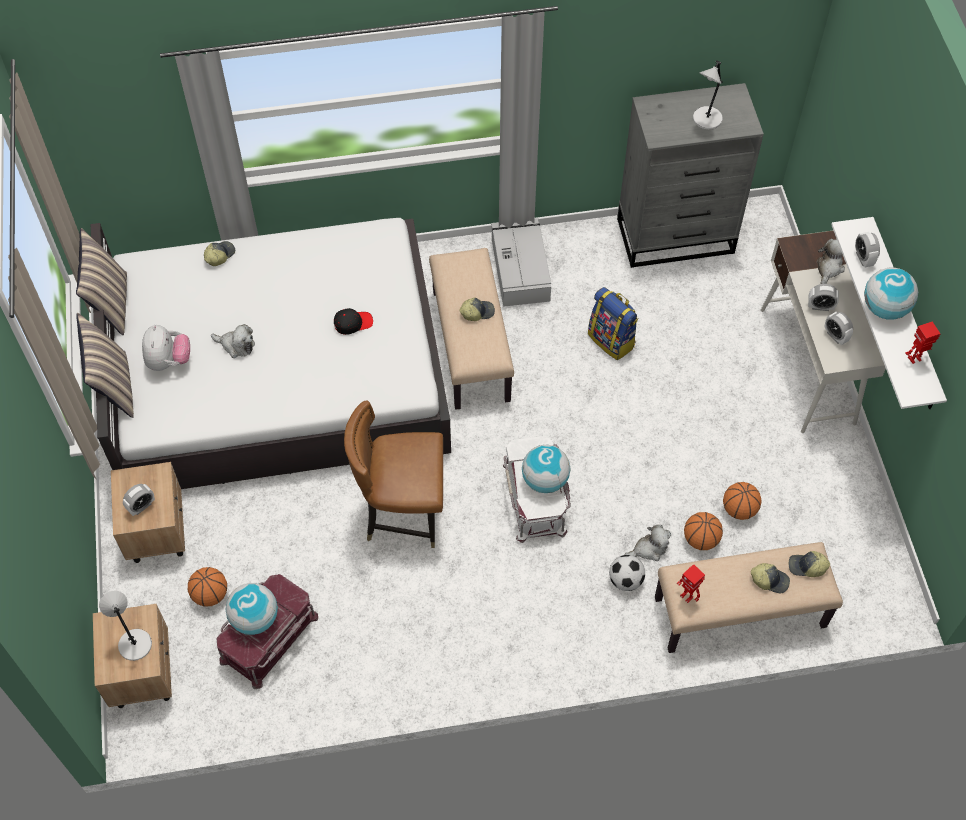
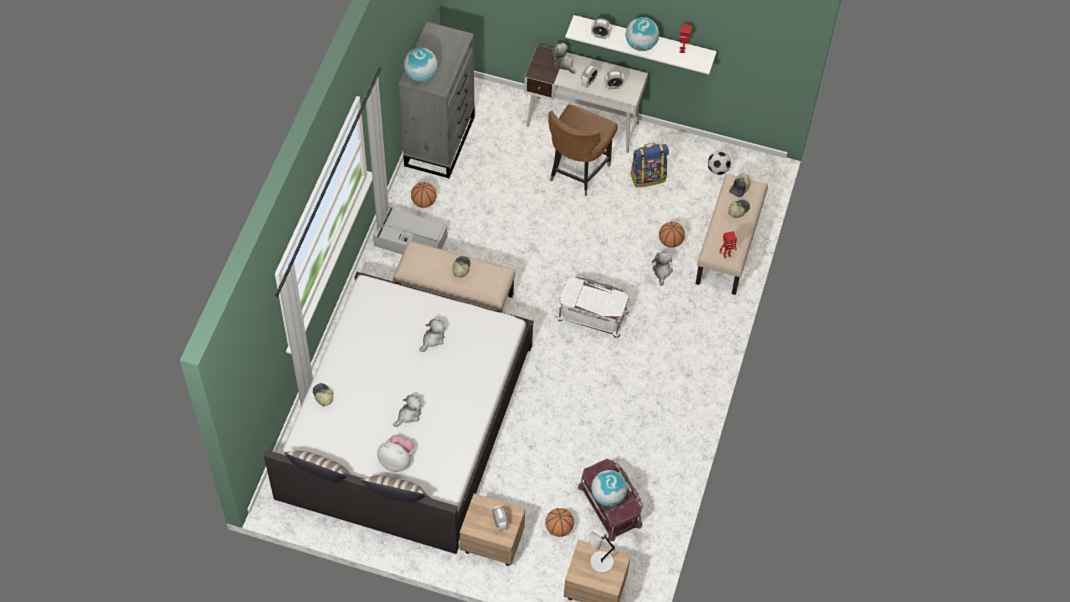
camera: 65 degrees left, 0 degrees up
black cap [334,308,373,335] -> plush toy [419,319,445,352]
brown chair [344,400,443,548] -> brown chair moved to [548,104,618,196]
globe [522,445,571,493] -> globe moved to [404,48,438,82]
backpack [588,287,638,360] -> backpack moved to [630,143,669,187]
football [609,555,645,591] -> football moved to [708,151,731,175]
grey table lamp [693,60,723,129] -> none
basketball [723,482,762,520] -> basketball moved to [411,182,437,208]

